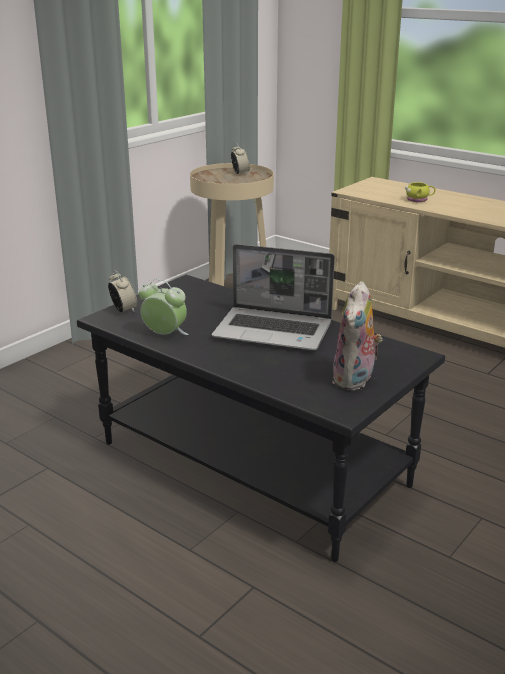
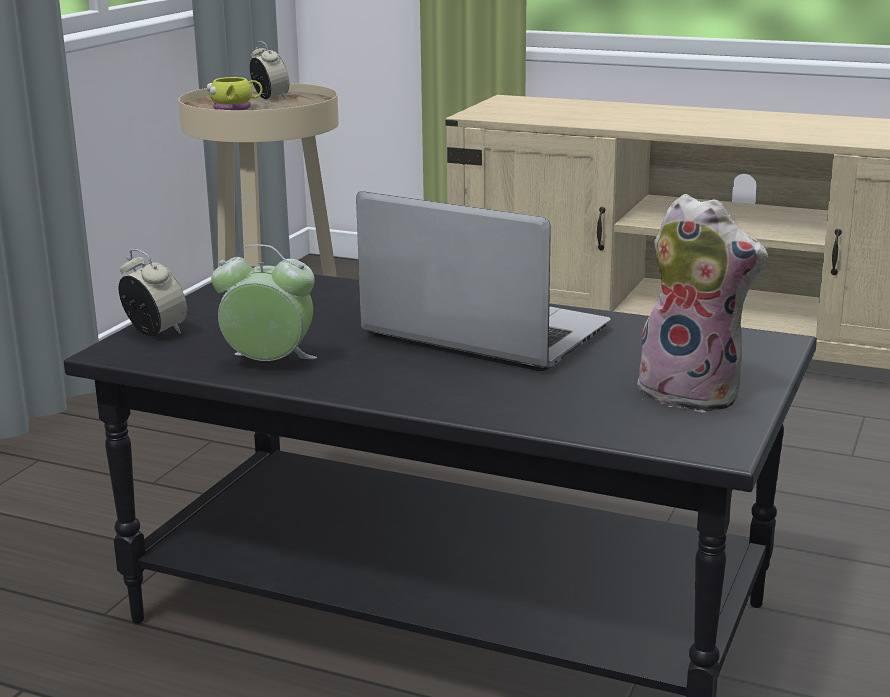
camera: 15 degrees left, 5 degrees down
laptop [212,244,335,350] -> laptop turned 150 degrees counterclockwise [356,191,610,371]
plush toy [333,281,382,391] -> plush toy turned 60 degrees counterclockwise [633,194,767,413]
yellow mug [405,182,436,202] -> yellow mug moved to [206,77,263,110]

